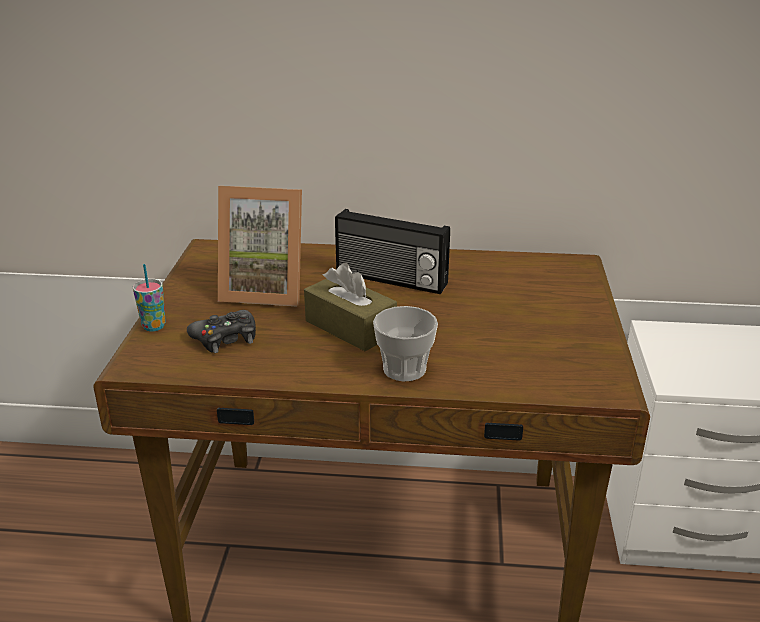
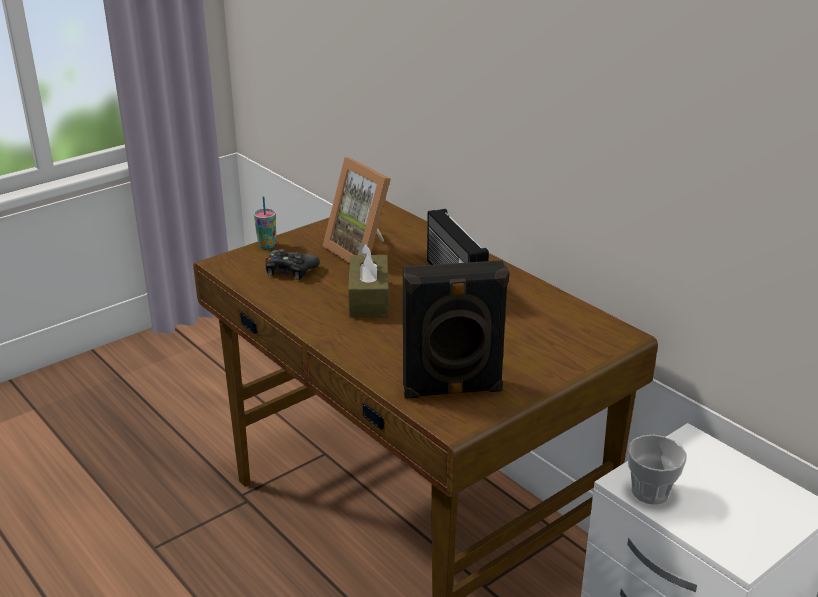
camera: 45 degrees right, 0 degrees up
cup [373,306,438,382] -> cup moved to [628,435,687,505]
none -> black speaker [403,260,510,399]

